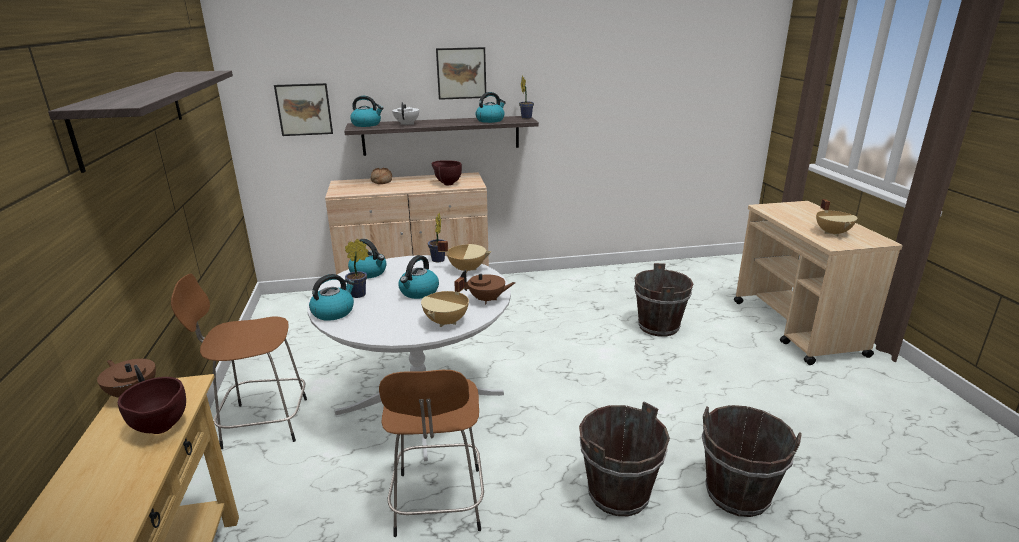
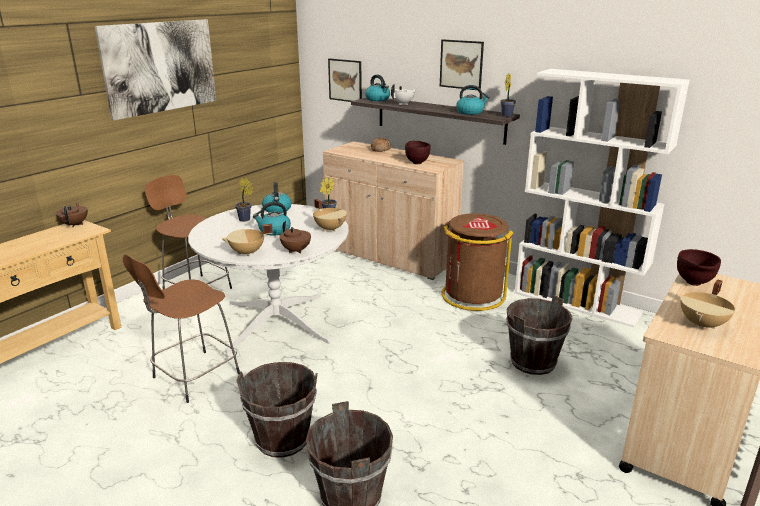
camera: 45 degrees right, 0 degrees up
shelf [48,71,233,173] -> picture [95,19,217,121]
brown bowl [118,377,186,434] -> brown bowl moved to [677,249,721,286]
kettle [309,274,355,321] -> none
none -> brown trash can [441,213,513,311]
none -> white bookcase [514,69,690,328]

